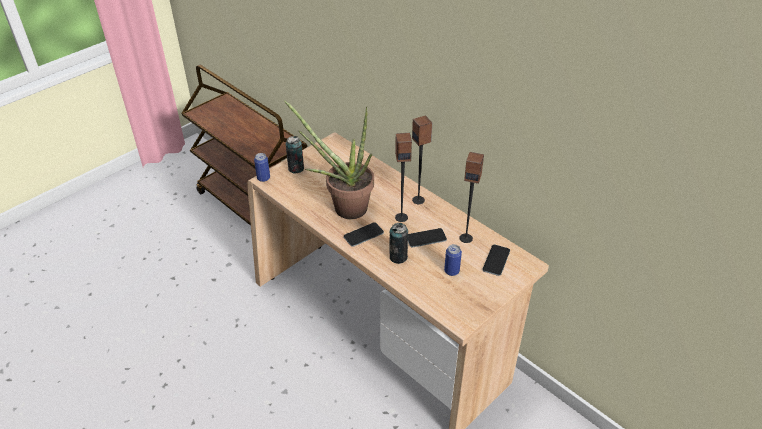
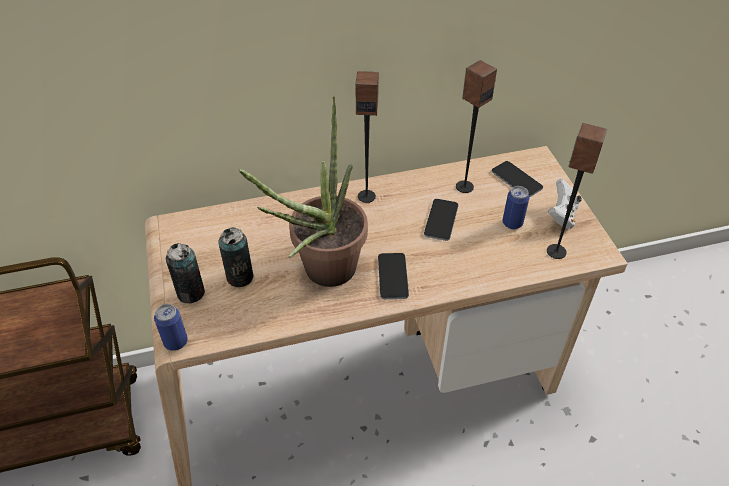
camera: 60 degrees left, 5 degrees up
can [389,223,408,264] -> can moved to [218,227,253,287]
speaker [395,133,412,222] -> speaker moved to [547,123,607,259]
none -> white game controller [548,179,582,229]

